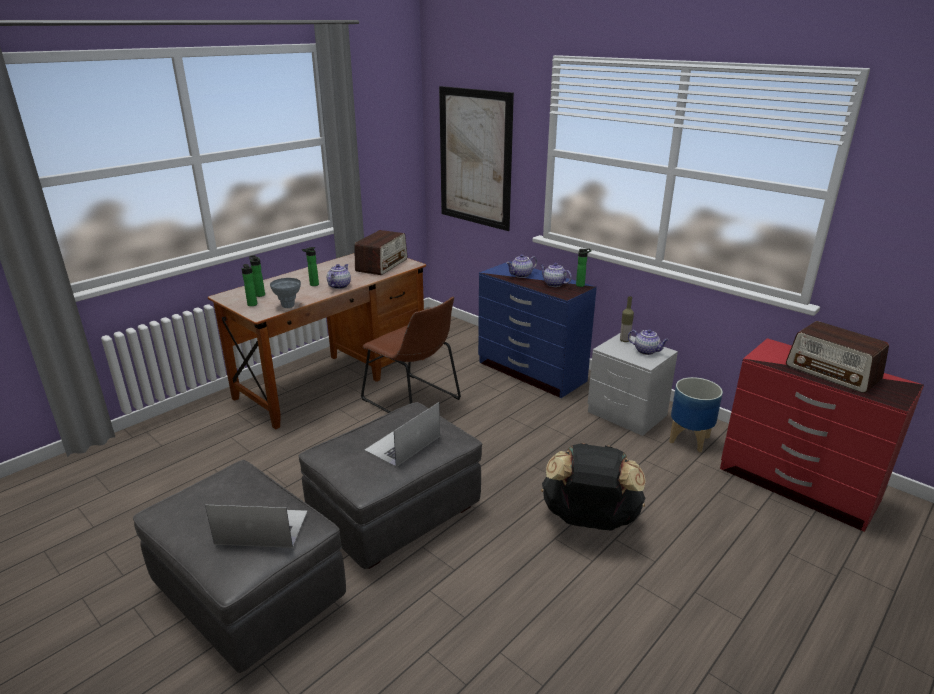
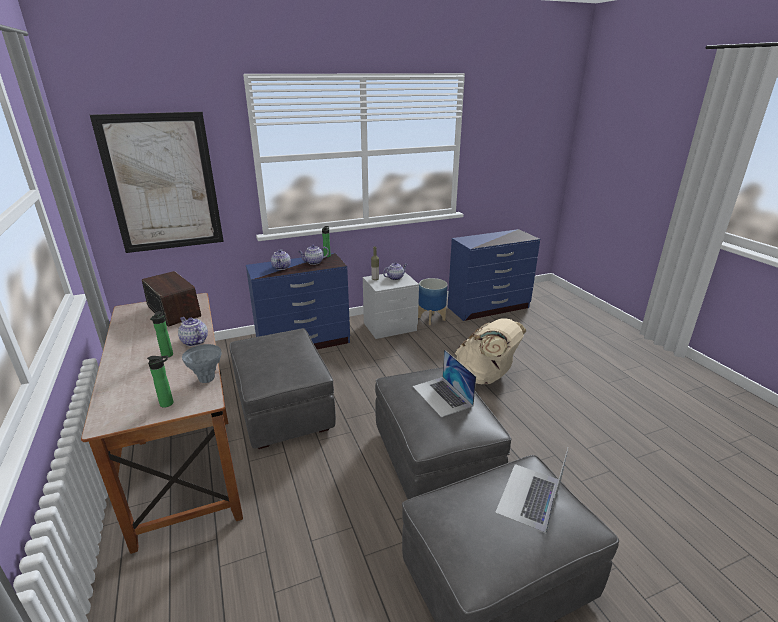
camera: 65 degrees left, 0 degrees up
bottle [249,255,265,297] -> none
brown chair [361,297,461,413] -> grey ottoman [230,328,336,449]
black backpack [541,443,646,531] -> beige backpack [455,318,526,384]
red dresser [720,338,924,532] -> blue dresser [448,229,540,321]
radio [786,321,889,393] -> none

